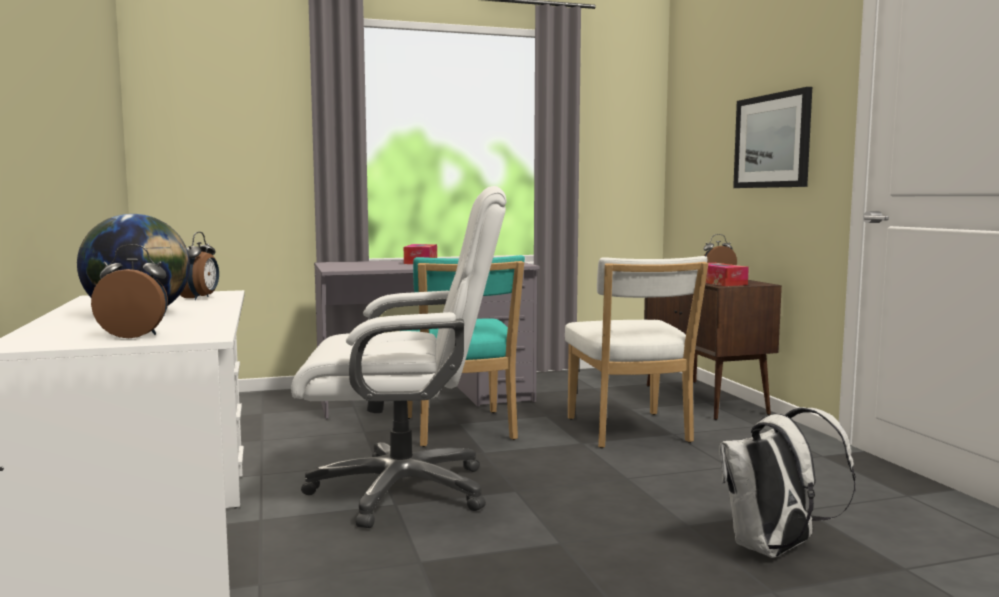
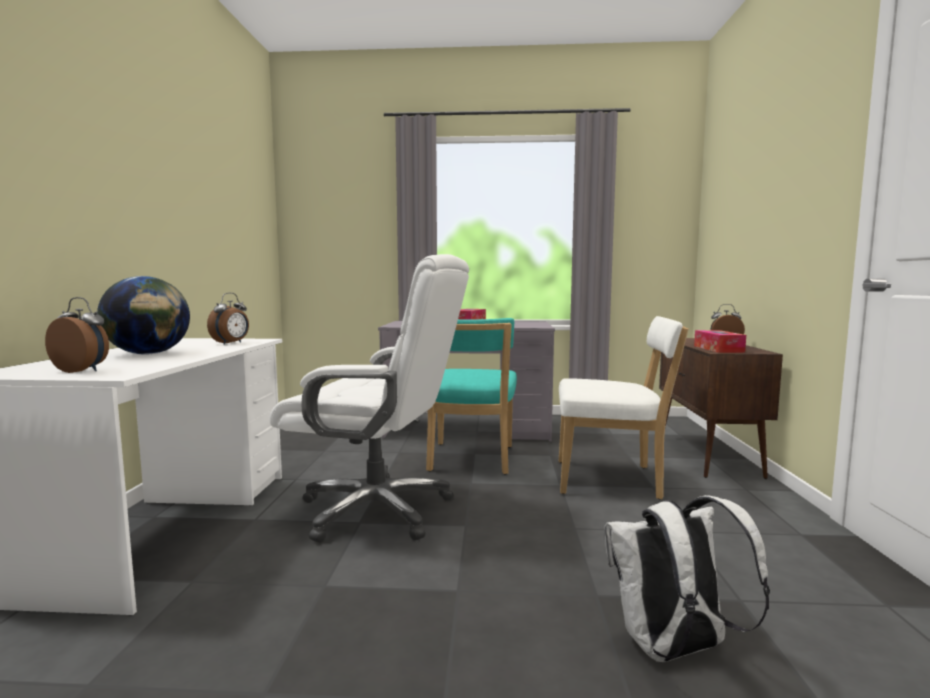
camera: 20 degrees right, 0 degrees up
white chair [565,256,709,448] -> white chair turned 90 degrees counterclockwise [559,316,689,499]
picture [733,87,812,188] -> none

